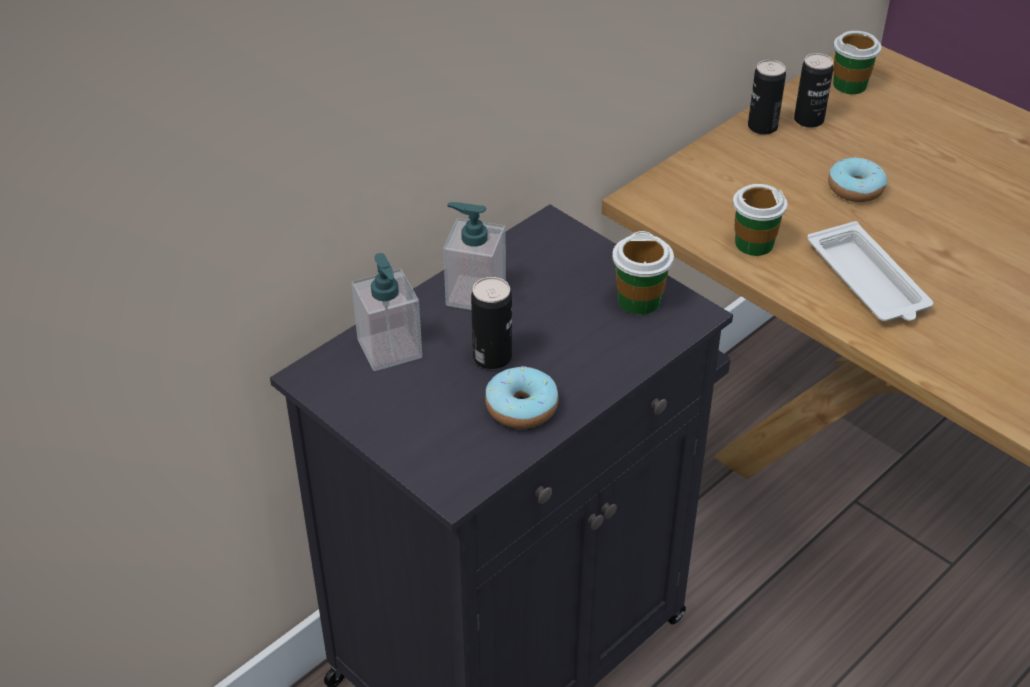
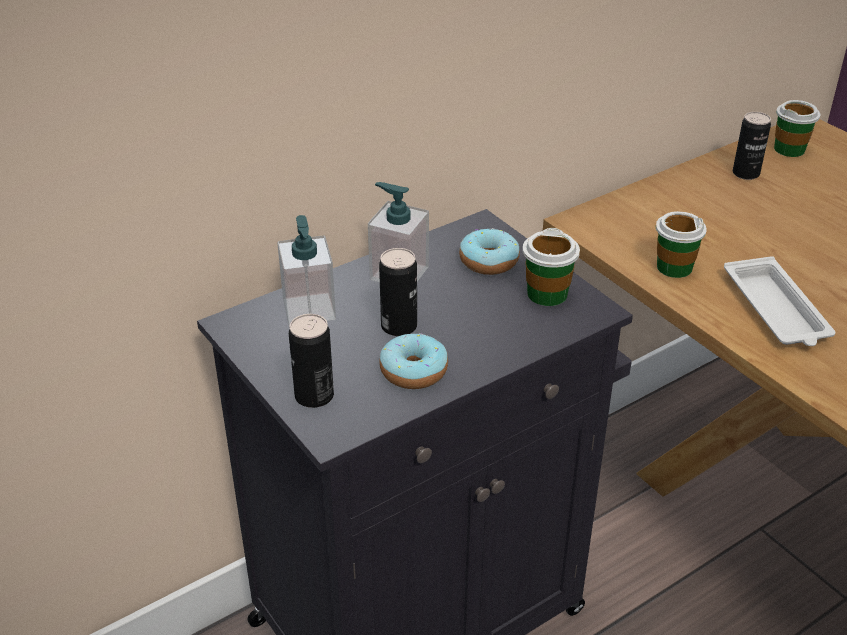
camera: 10 degrees right, 5 degrees down
can [748,60,786,135] -> can moved to [289,314,334,408]
donut [828,157,887,202] -> donut moved to [459,228,520,275]

